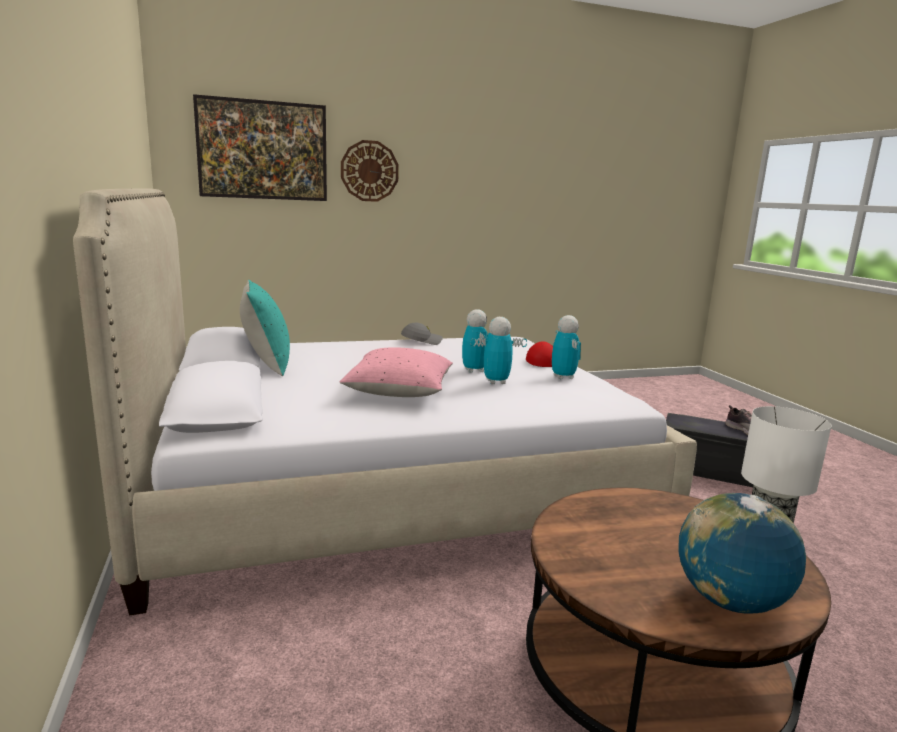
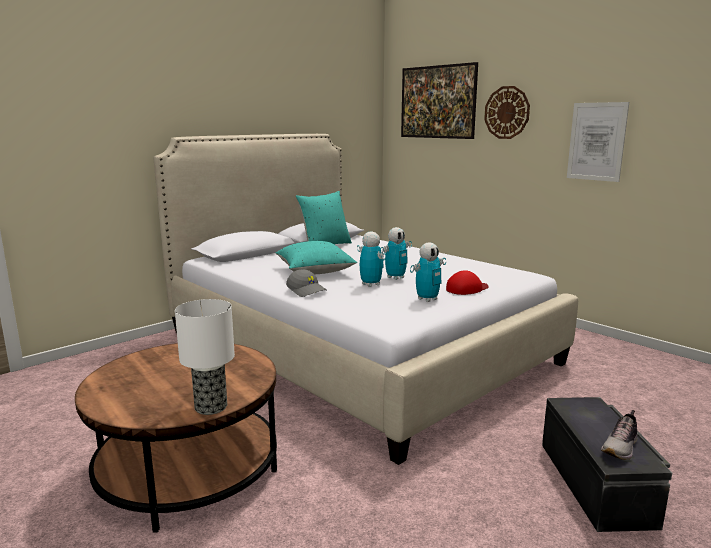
camera: 65 degrees right, 0 degrees up
pink pillow [340,347,453,397] -> turquoise pillow [276,241,357,274]
grey cap [401,322,443,345] -> grey cap moved to [286,269,327,297]
globe [678,493,806,614] -> none
none -> picture [567,102,629,182]

